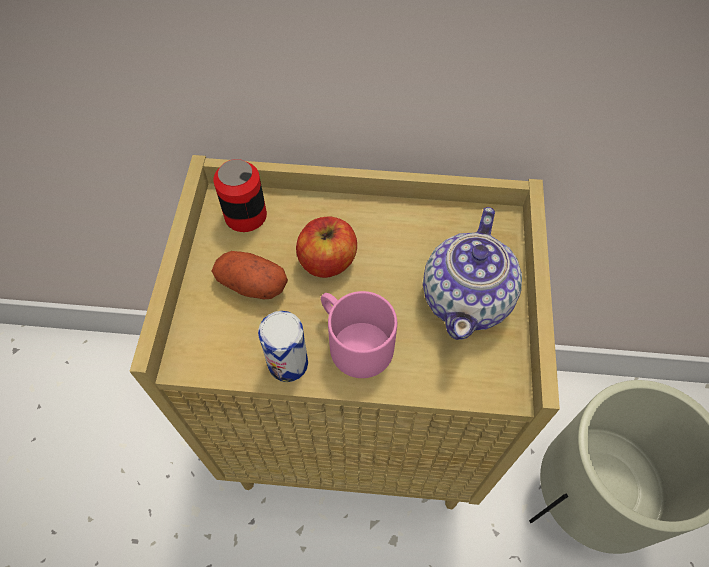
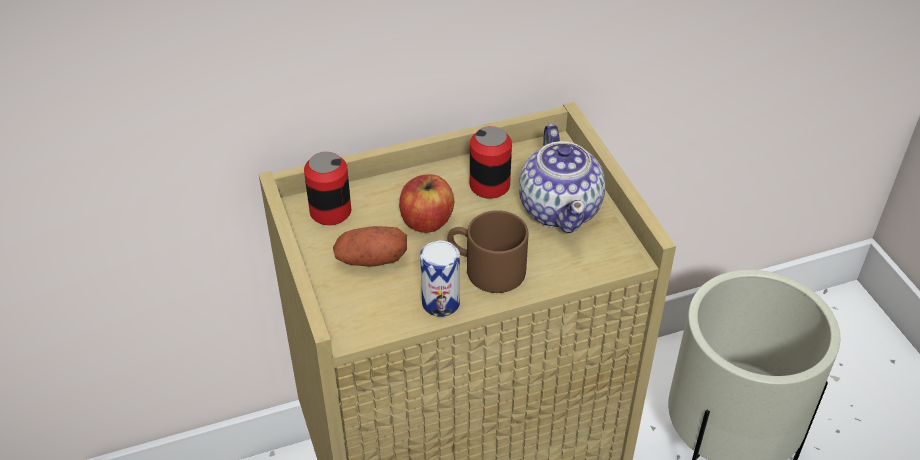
camera: 25 degrees left, 15 degrees down
pink mug [321,291,397,378] -> brown mug [447,210,528,293]
none -> can [470,126,512,199]

